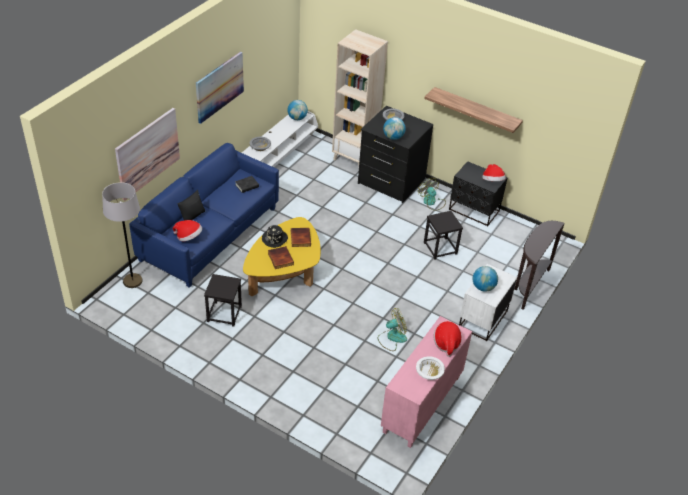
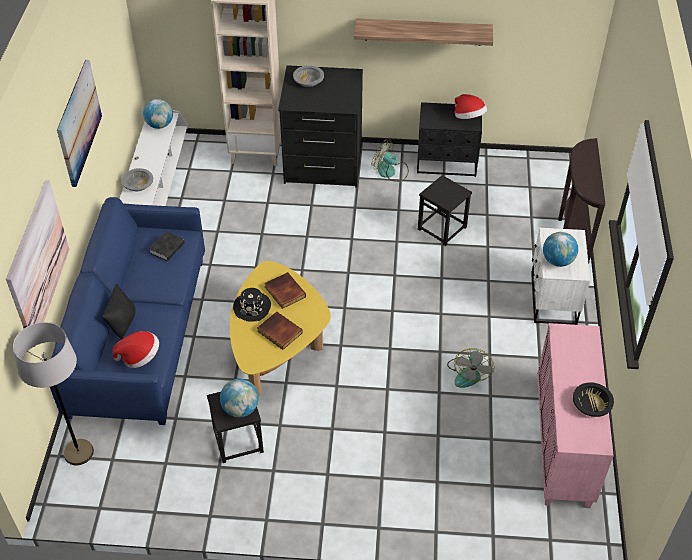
camera: 25 degrees left, 5 degrees up
fan [378,308,407,351] -> fan turned 150 degrees clockwise [447,348,494,388]
globe [383,117,406,140] -> globe moved to [220,379,259,417]
white bowl [416,356,445,380] -> black bowl [573,382,614,417]
hat [433,321,462,357] -> none

